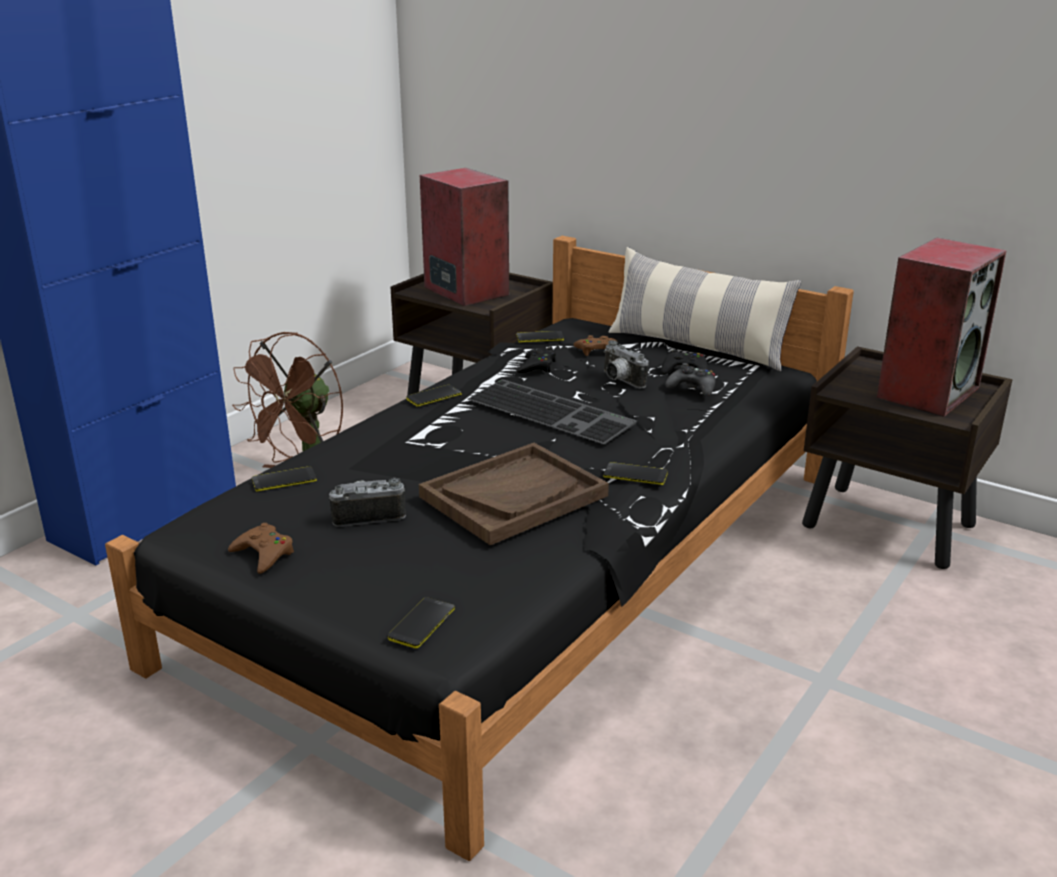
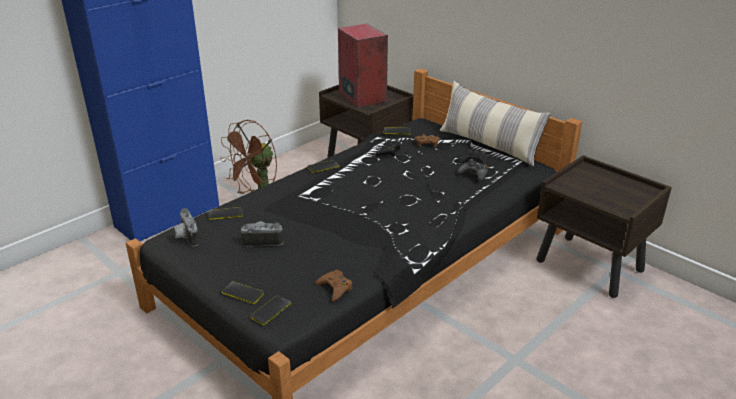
camera: 10 degrees right, 5 degrees up
brown game controller [228,523,294,574] -> brown game controller moved to [315,270,353,302]
brown tray [419,443,609,545] -> none
keyboard [467,379,637,444] -> none
camera [603,340,648,388] -> camera moved to [173,208,199,247]
phone [603,462,668,485] -> phone moved to [222,282,264,304]
speaker [877,237,1007,417] -> none

